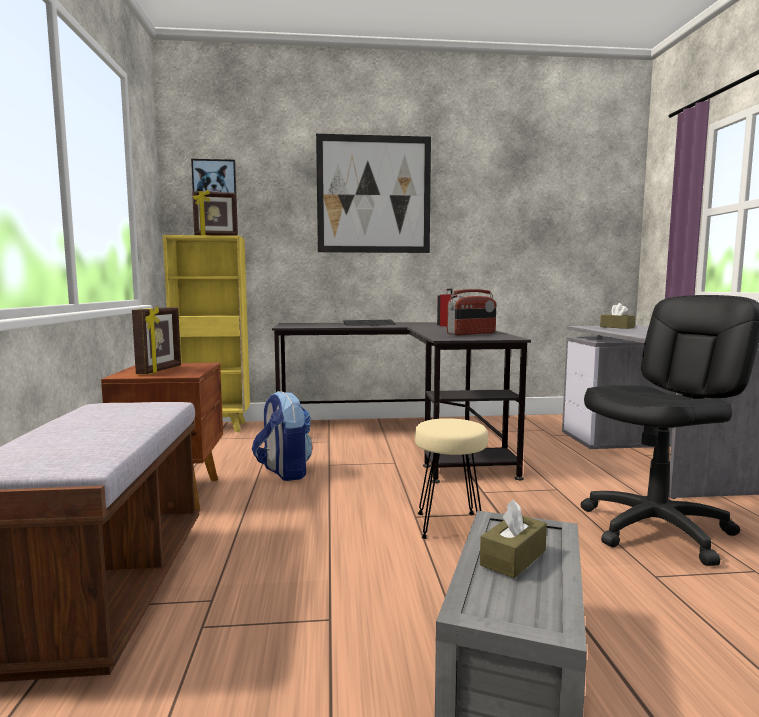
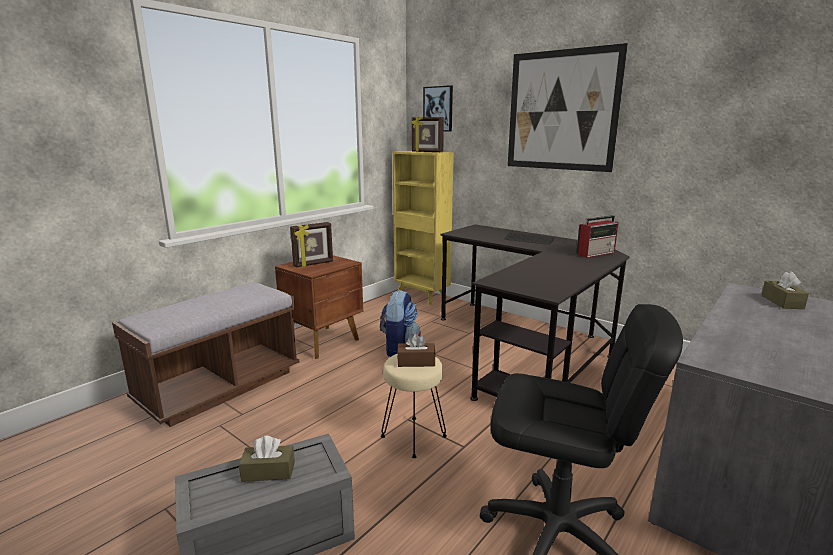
camera: 45 degrees right, 10 degrees up
radio [447,289,496,335] -> none
none -> brown tissue box [397,334,436,367]

